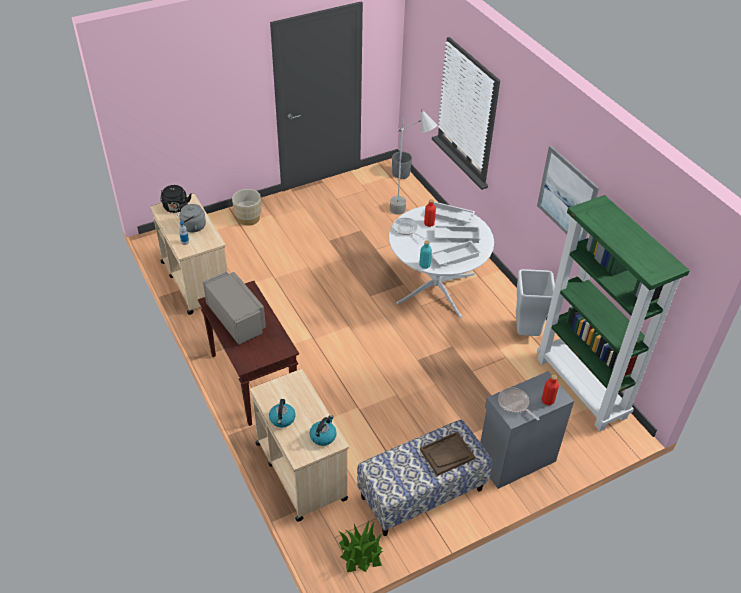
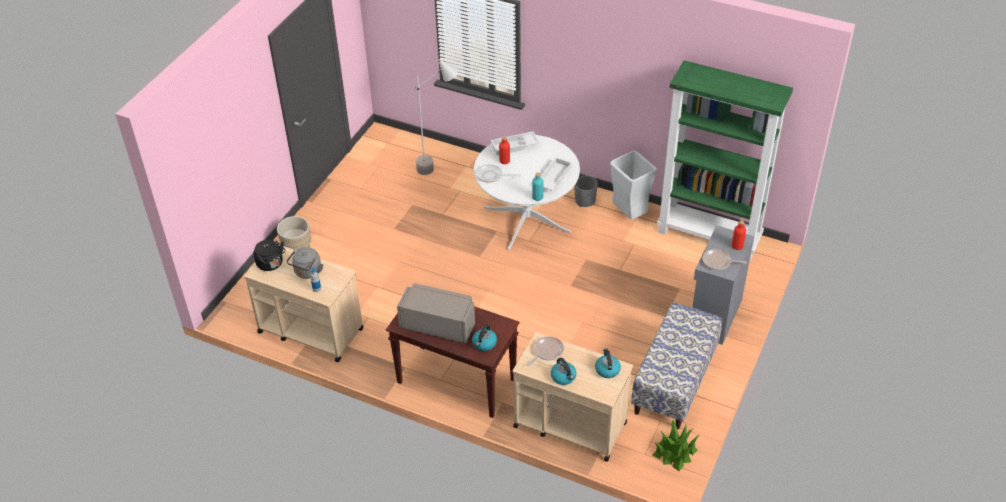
camera: 35 degrees left, 0 degrees up
grey planter [392,152,412,179] -> grey planter moved to [574,175,598,207]
brown tray [420,432,475,476] -> none
white tray [434,225,481,243] -> none
picture [537,145,599,242] -> none
none -> kettle [472,324,497,351]
none -> frying pan [527,336,564,366]

